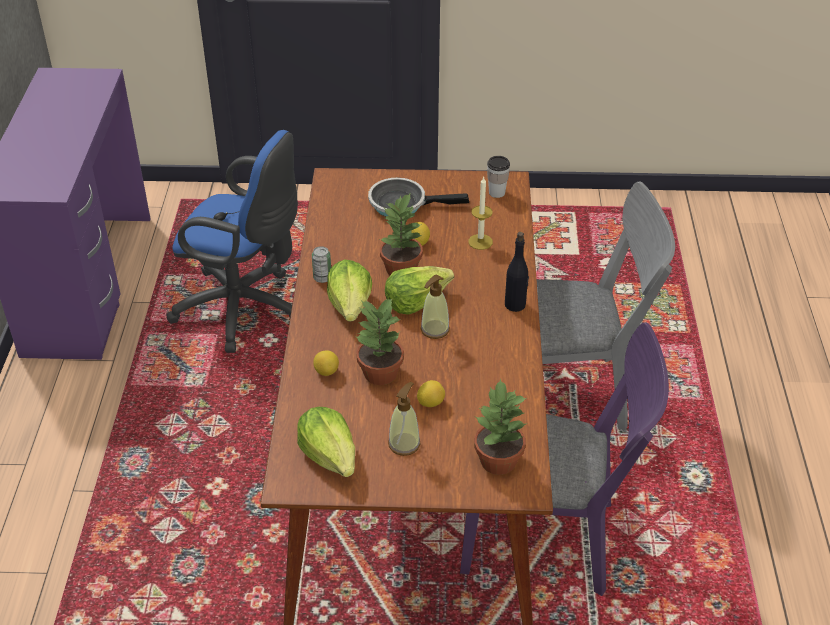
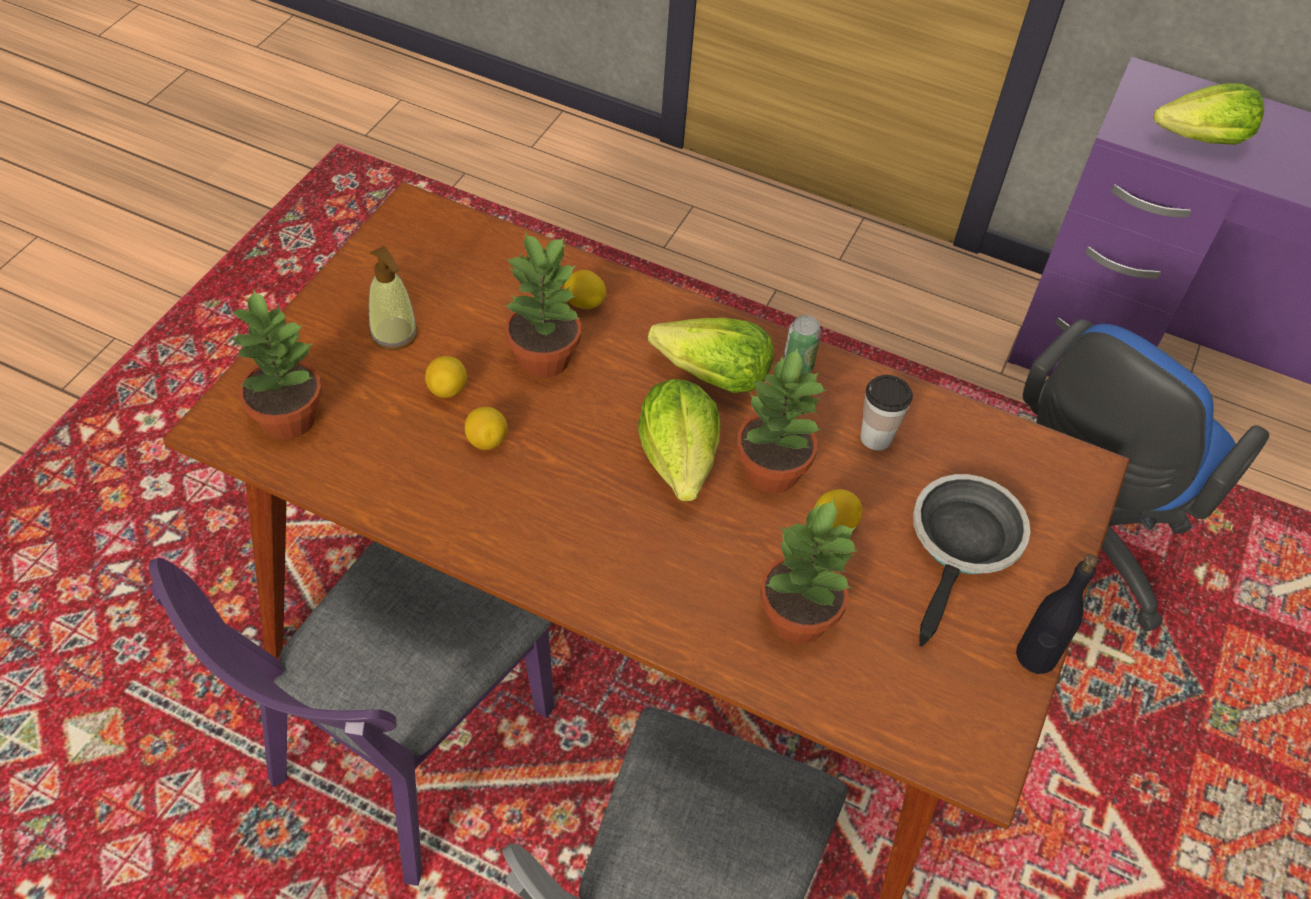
camera: 110 degrees right, 10 degrees up
lettuce [297,407,355,477] -> lettuce moved to [1154,83,1264,145]
soap dispenser [421,274,450,339] -> none
candle [468,177,493,250] -> potted plant [760,498,858,644]
cup [487,156,510,198] -> cup moved to [860,375,913,450]
black bottle [505,232,529,312] -> black bottle moved to [1016,554,1098,674]
none -> lemon [465,407,507,450]

